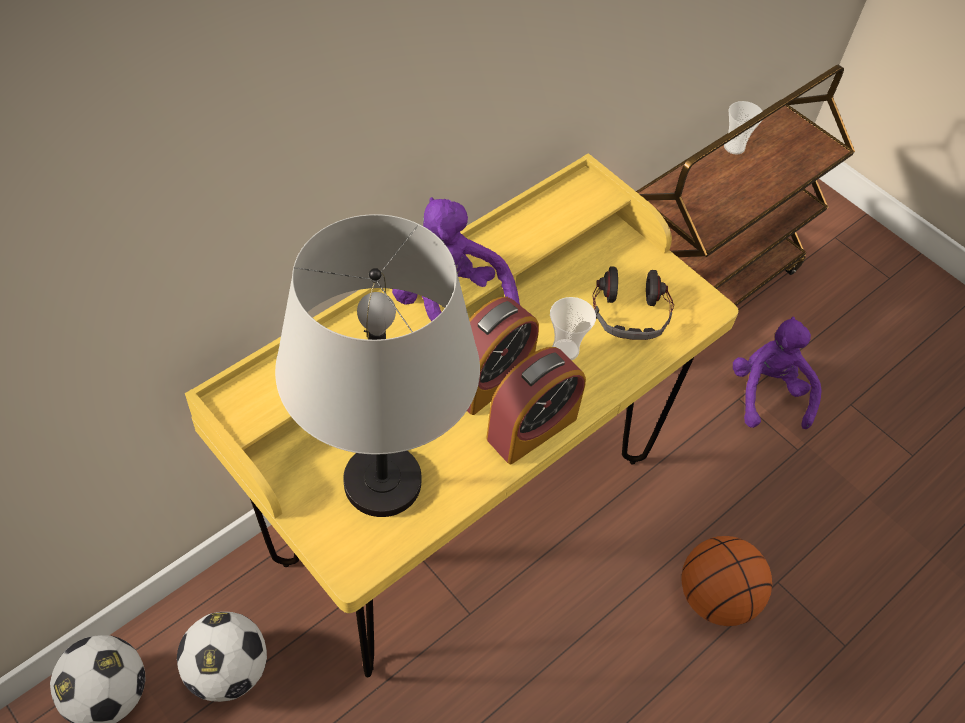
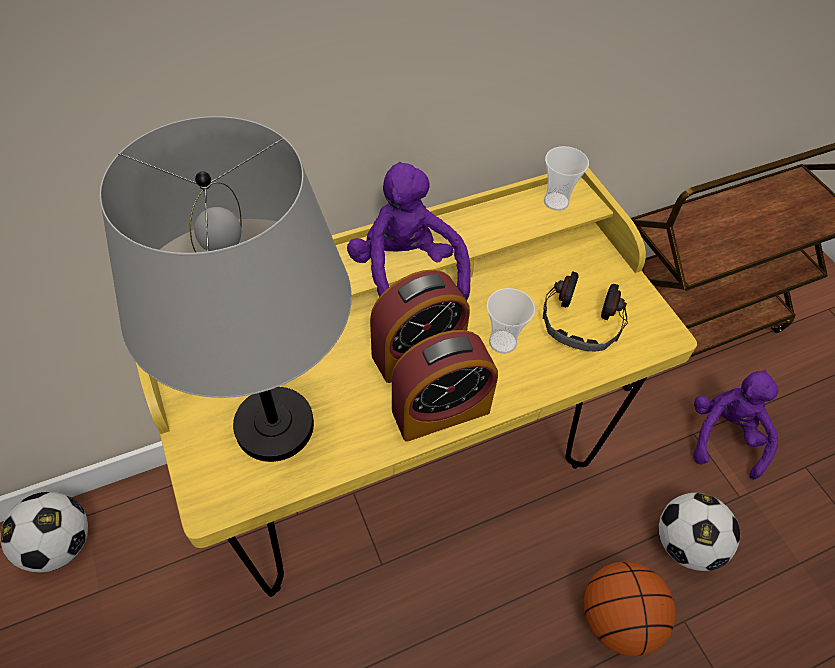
camera: 20 degrees right, 0 degrees up
football [177,612,267,702] -> football moved to [658,493,740,571]
cup [724,101,763,155] -> cup moved to [544,146,589,211]

